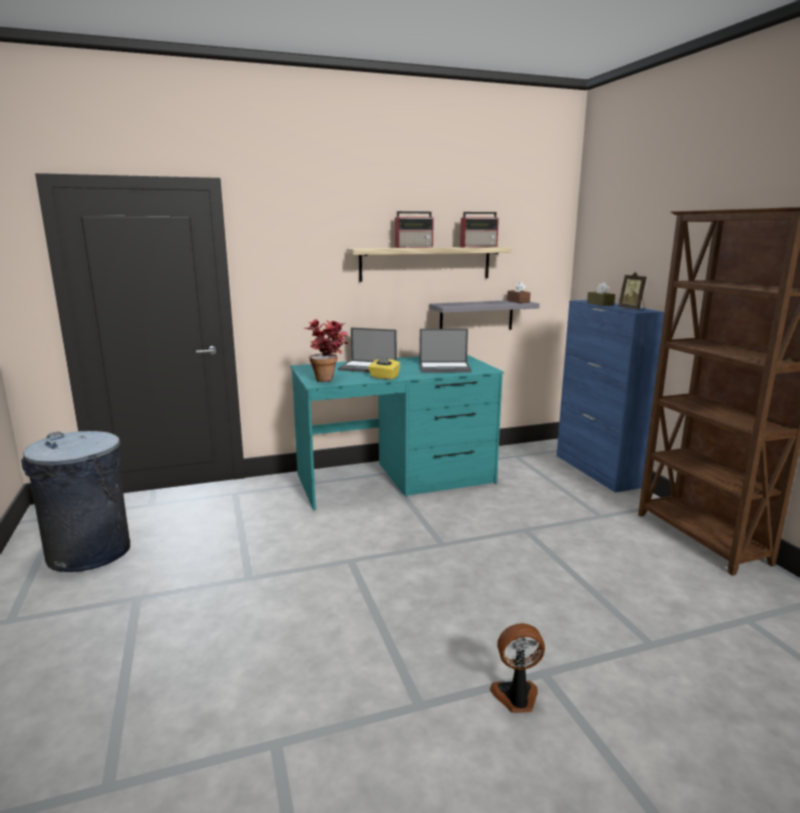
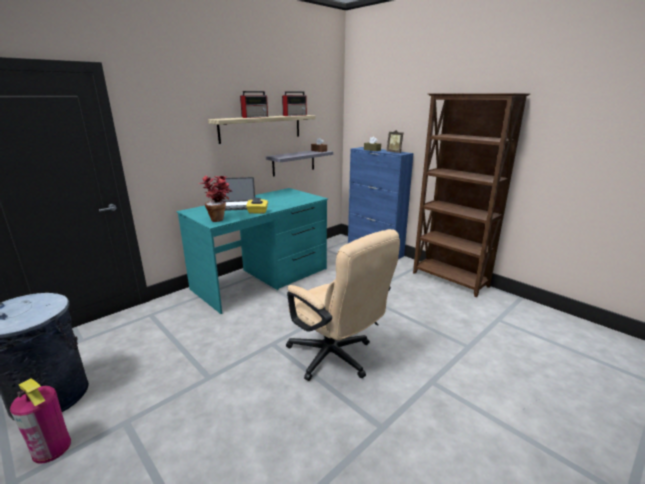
camera: 25 degrees left, 5 degrees up
laptop [419,329,472,373] -> none
fan [490,623,545,713] -> none
none -> fire extinguisher [10,378,71,464]
none -> beige office chair [286,229,400,381]

